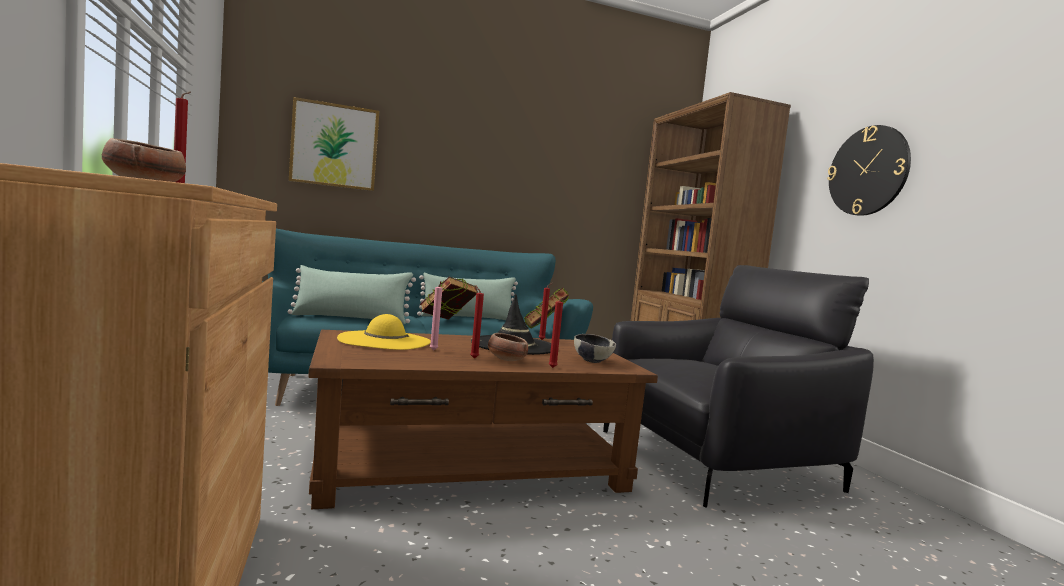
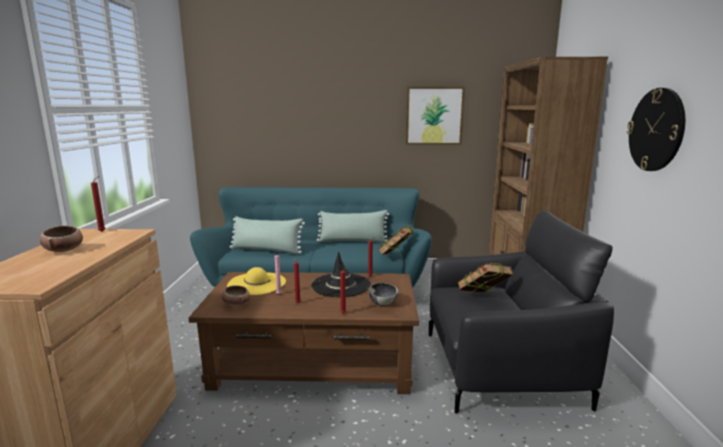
camera: 20 degrees right, 10 degrees up
picture [289,97,379,191] -> picture moved to [406,87,465,145]
book [420,277,478,320] -> book moved to [457,263,513,292]
bowl [488,333,528,361] -> bowl moved to [222,285,250,306]

